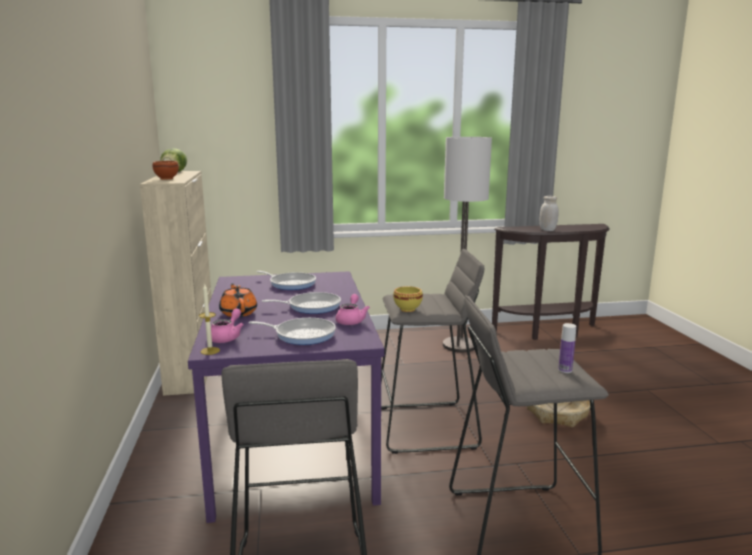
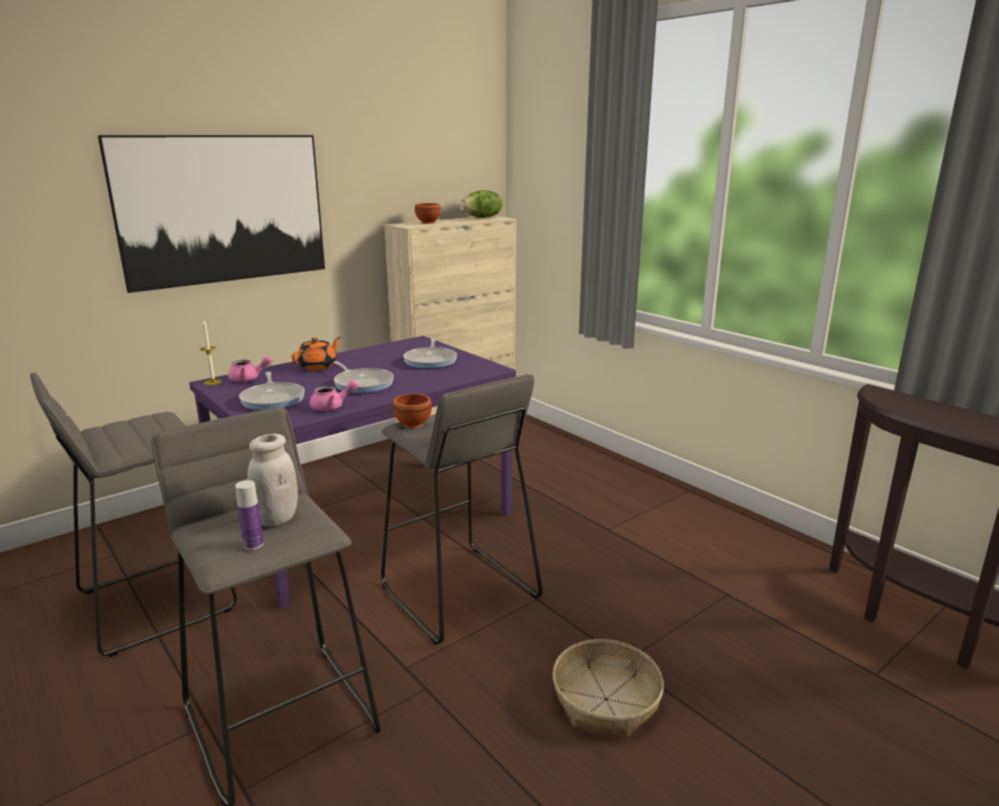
camera: 60 degrees right, 5 degrees up
yellow bowl [393,286,423,312] -> brown bowl [393,394,432,428]
floor lamp [443,137,492,352] -> none
white jar [539,196,559,231] -> white jar moved to [247,434,298,526]
none -> picture [98,135,325,293]

